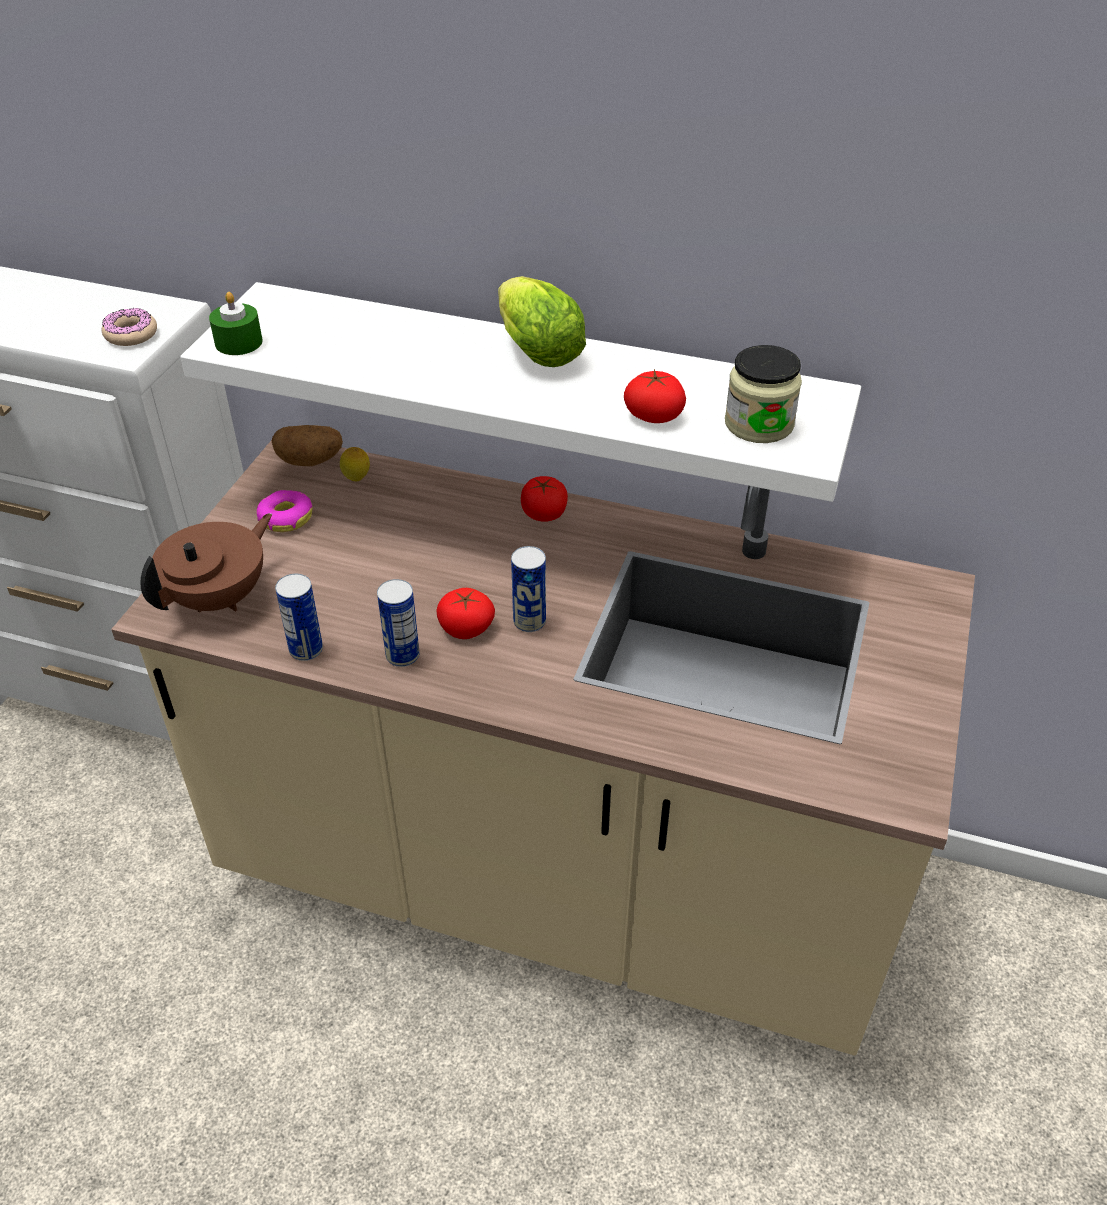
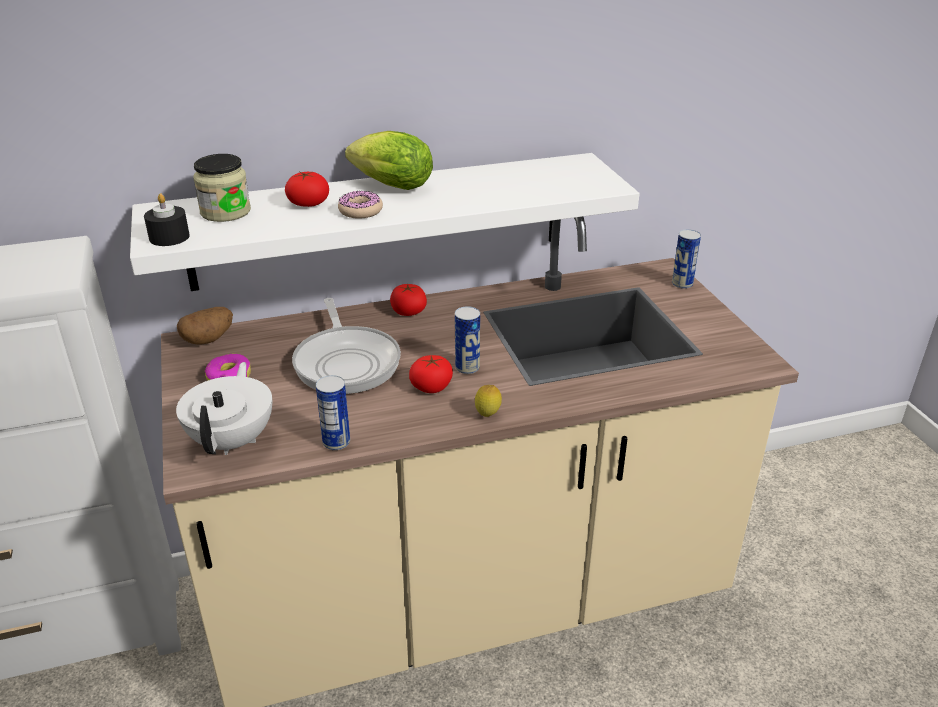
camera: 35 degrees left, 10 degrees down
donut [102,308,157,346] -> donut moved to [338,191,383,218]
brown teapot [140,513,272,613] -> white teapot [176,362,272,455]
green candle [209,292,263,355] -> black candle [144,193,190,246]
lemon [340,447,370,481] -> lemon moved to [475,385,502,417]
can [377,579,420,667] -> can moved to [672,229,701,289]
tomato [624,369,686,423] -> tomato moved to [285,172,329,207]
jar [725,345,802,443] -> jar moved to [193,154,251,222]
none -> frying pan [292,298,401,394]

